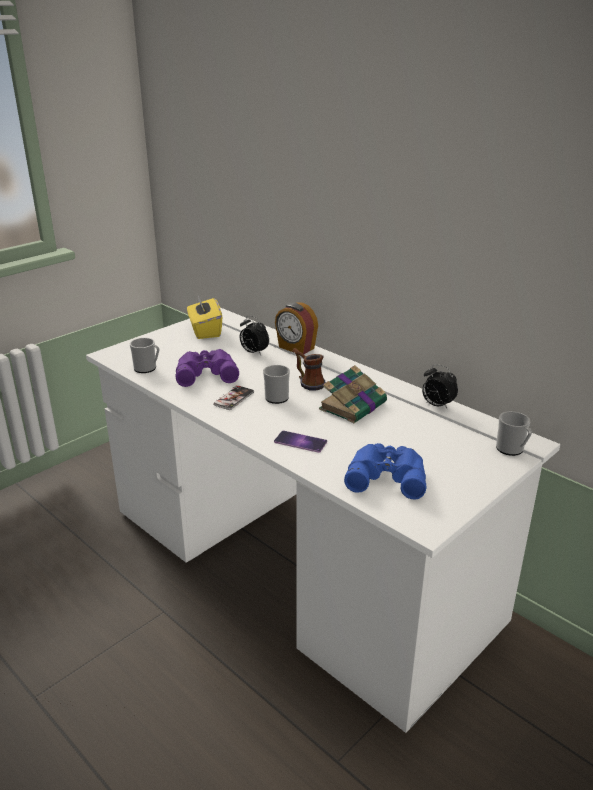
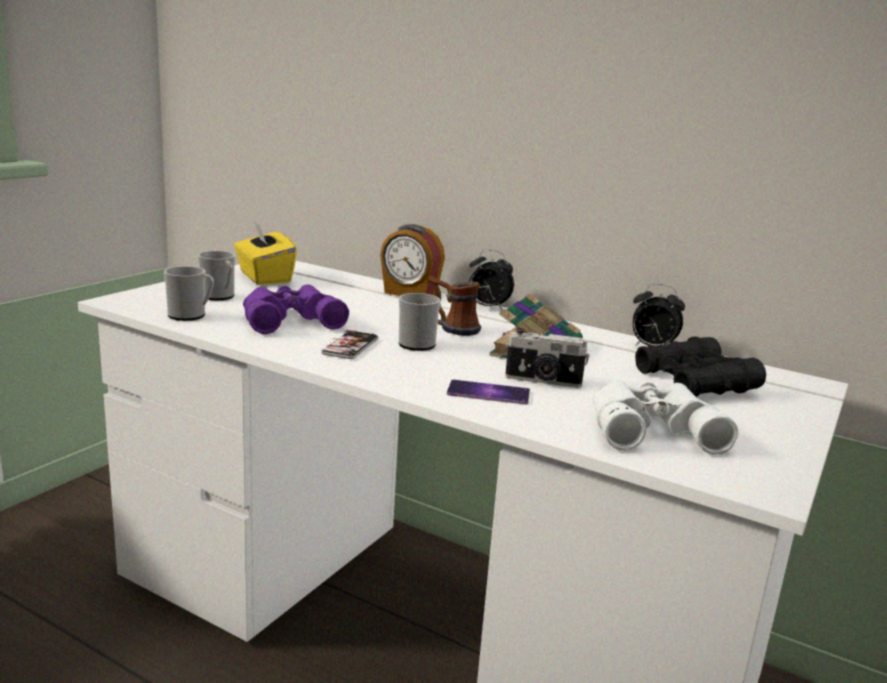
camera: 15 degrees left, 10 degrees down
alarm clock [240,316,269,355] -> alarm clock moved to [469,250,514,310]
blue binoculars [344,443,427,499] -> white binoculars [593,380,739,454]
mug [496,411,532,456] -> mug moved to [197,251,235,300]
none -> camera [505,328,590,388]
none -> black binoculars [635,337,766,397]

